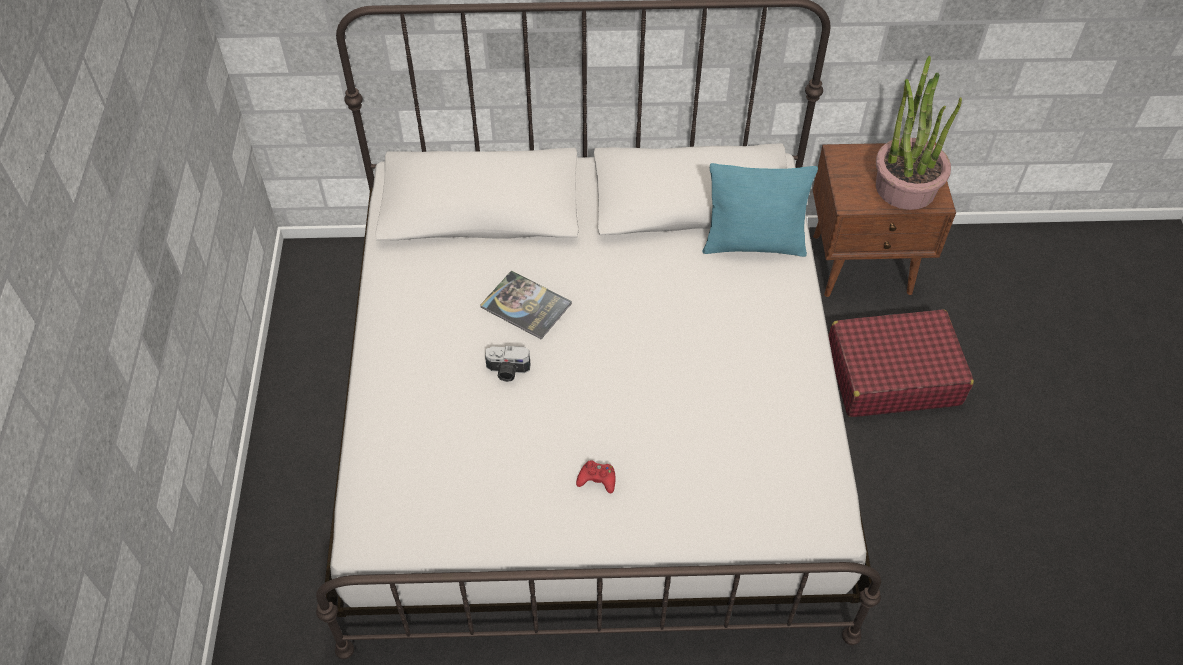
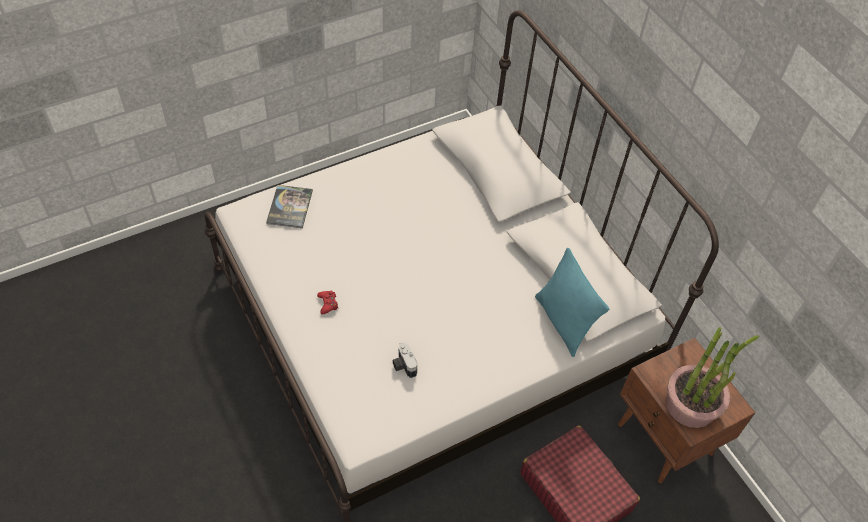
camera: 60 degrees right, 0 degrees up
book [480,270,572,339] -> book moved to [266,185,313,228]
camera [485,346,531,382] -> camera moved to [392,342,417,378]

